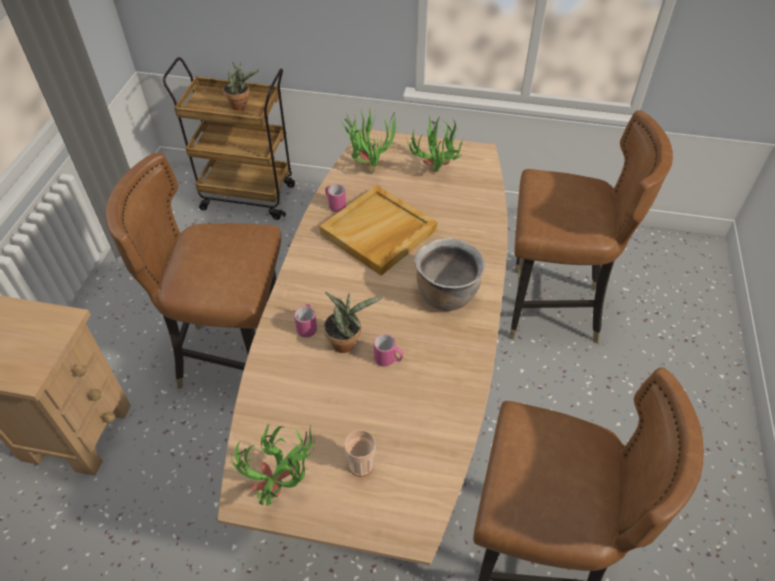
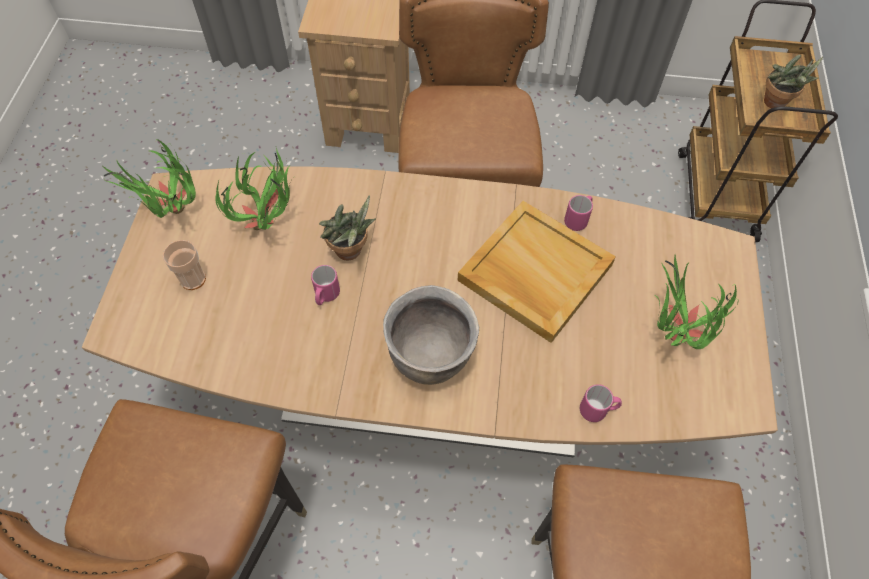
camera: 85 degrees right, 10 degrees up
pink mug [294,304,317,337] -> pink mug moved to [580,384,622,422]
potted plant [340,109,398,173] -> potted plant moved to [215,148,294,230]

